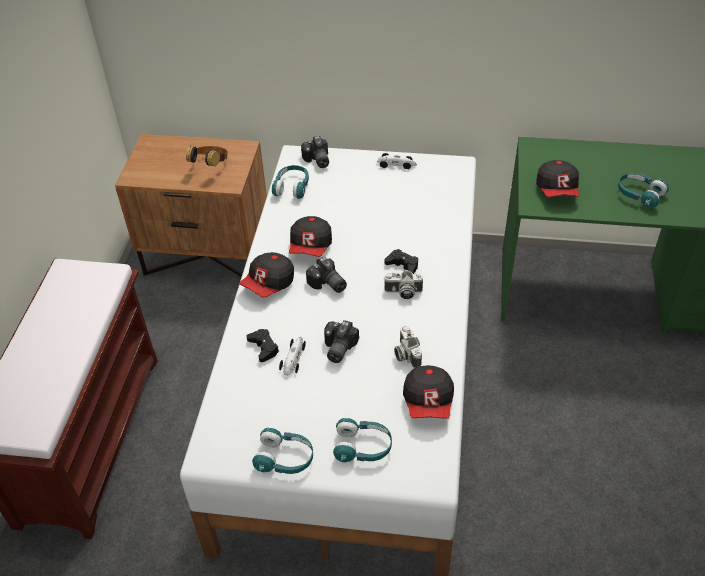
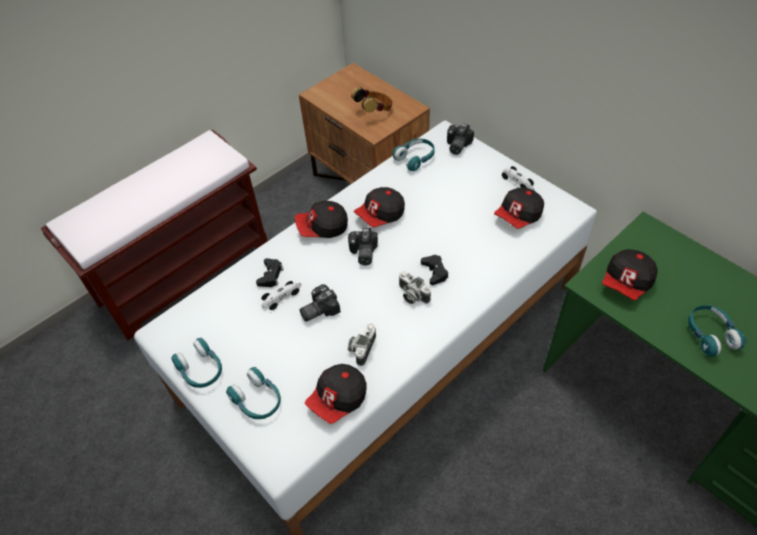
camera: 40 degrees right, 5 degrees up
none -> cap [494,188,544,229]

